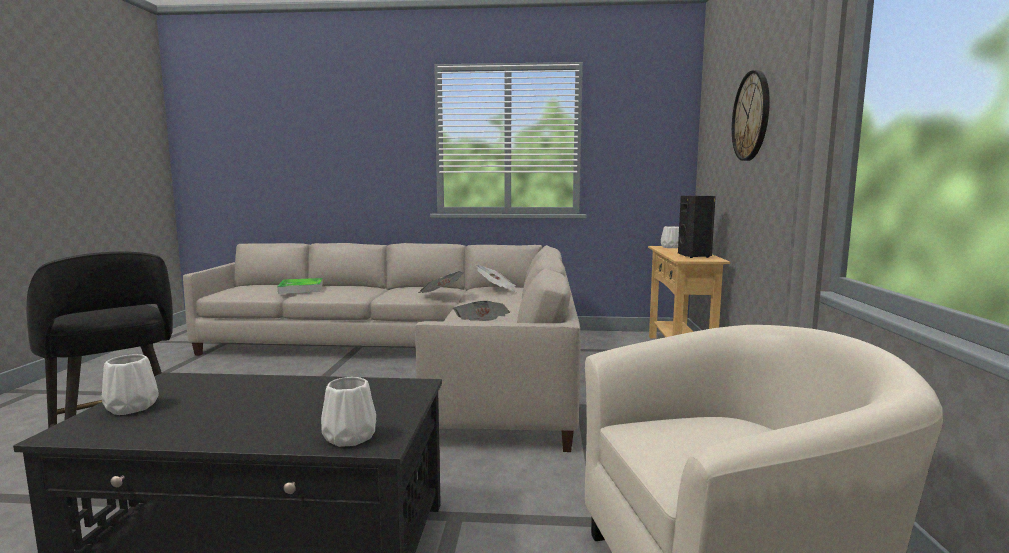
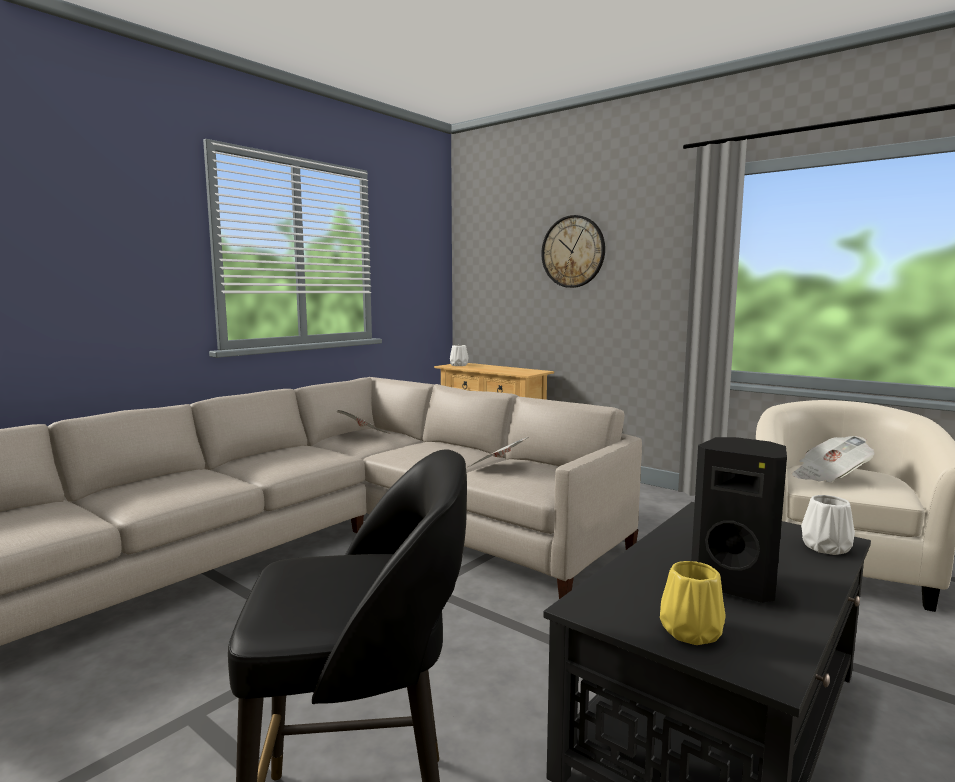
camera: 55 degrees left, 0 degrees up
white vase [102,354,159,415] -> yellow vase [660,561,726,645]
tray [277,278,323,294] -> none
newspaper [418,271,464,293] -> newspaper moved to [792,436,875,482]
black speaker [678,196,716,258] -> black speaker moved to [691,437,787,603]

